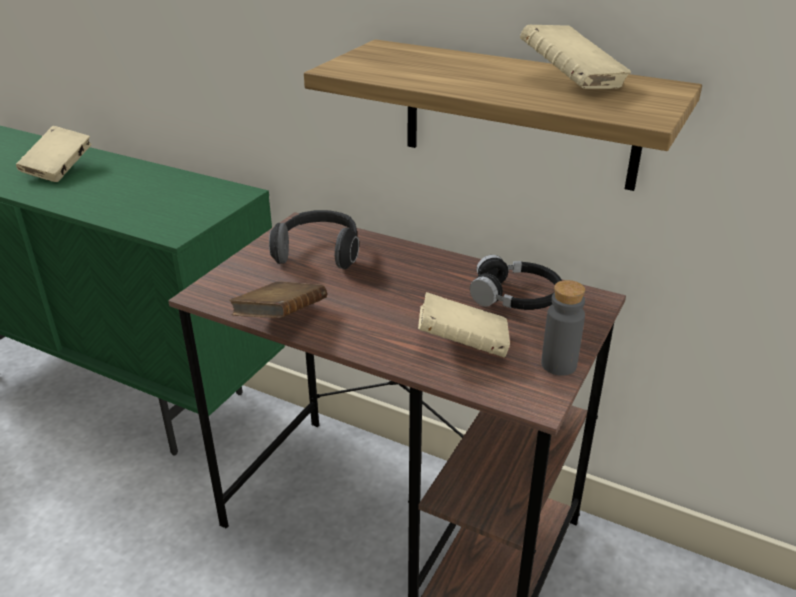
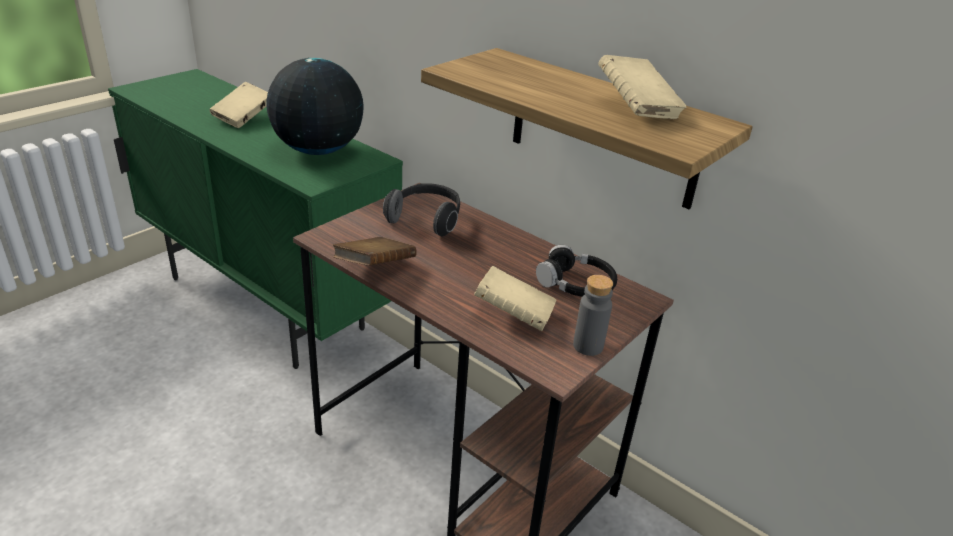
camera: 10 degrees right, 0 degrees up
none -> globe [266,58,364,155]

